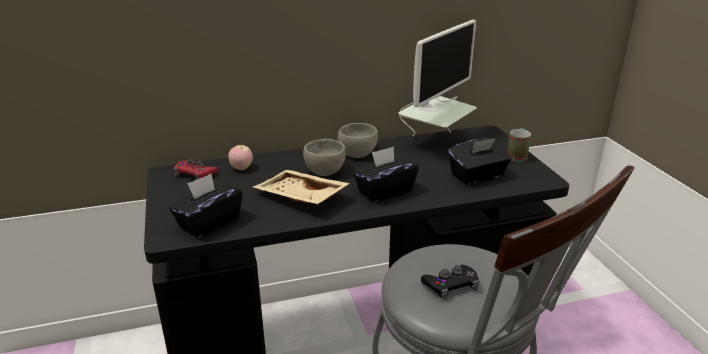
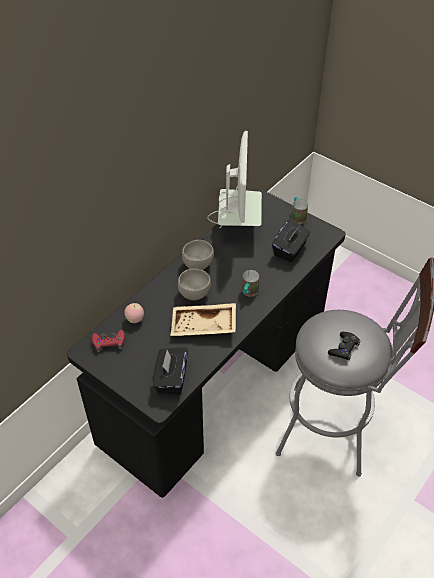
camera: 35 degrees left, 20 degrees up
black tissue box [353,146,419,202] -> mug [242,270,260,297]

